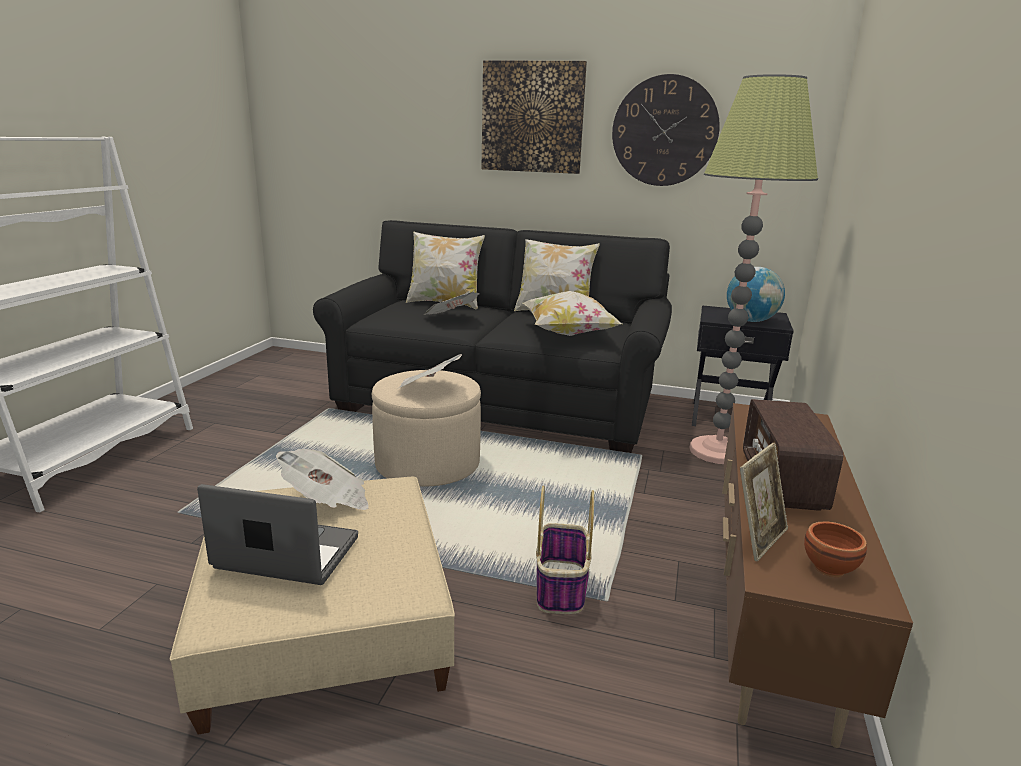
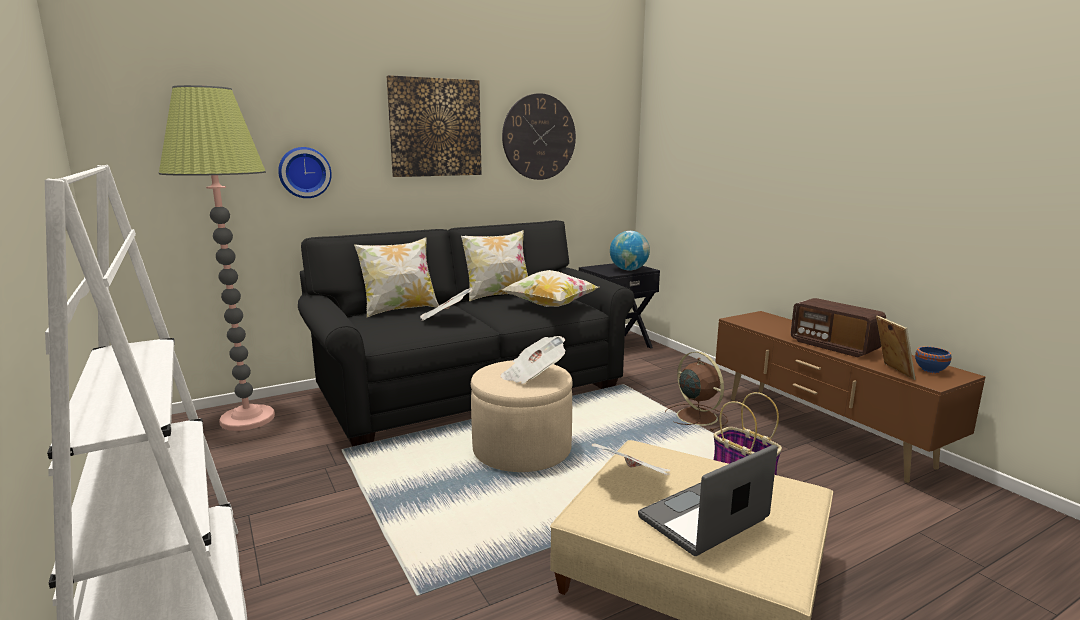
camera: 45 degrees left, 5 degrees down
floor lamp [690,74,818,464] -> floor lamp moved to [159,85,275,431]
brown bowl [804,521,867,577] -> blue bowl [915,346,952,374]
none -> wall clock [278,147,332,198]
none -> brown fan [665,351,728,431]

